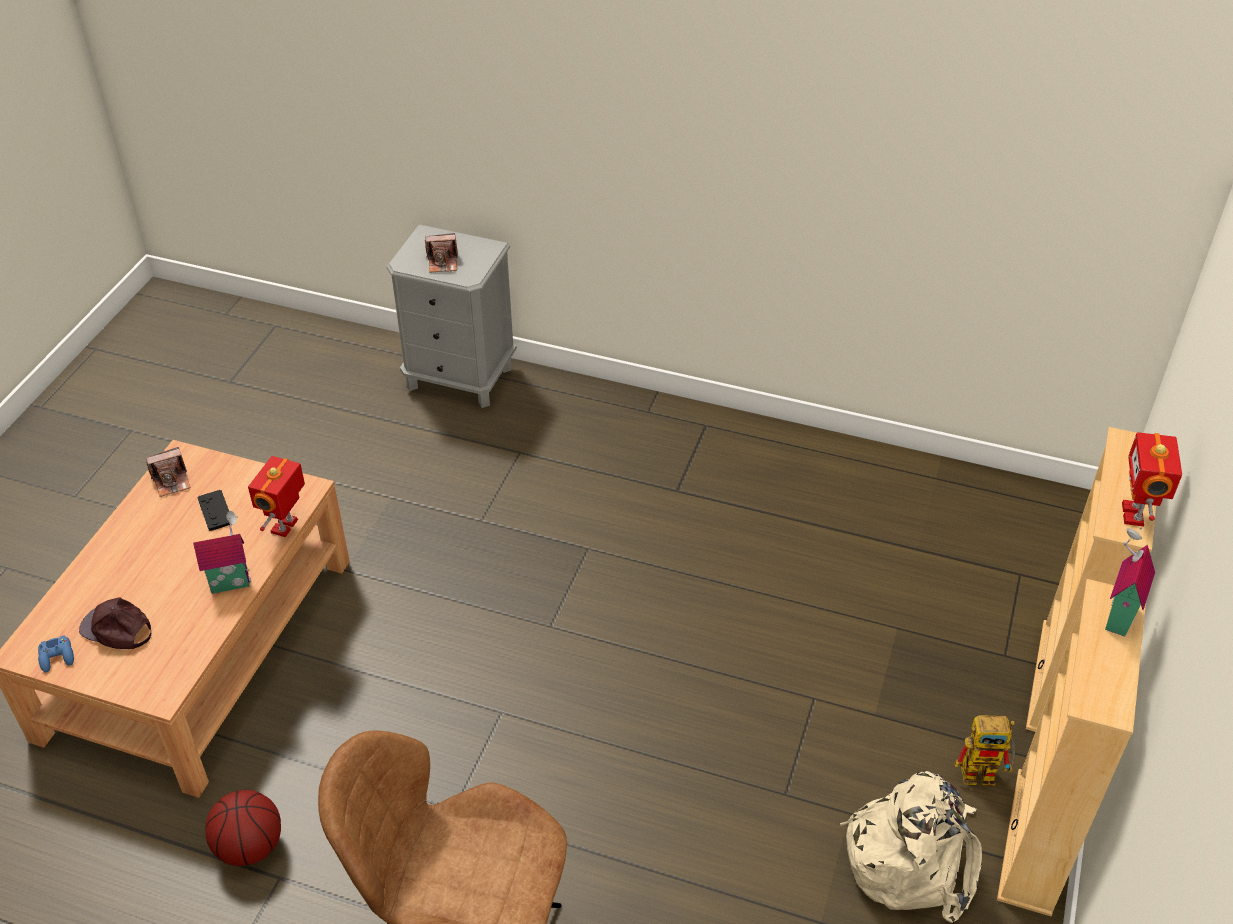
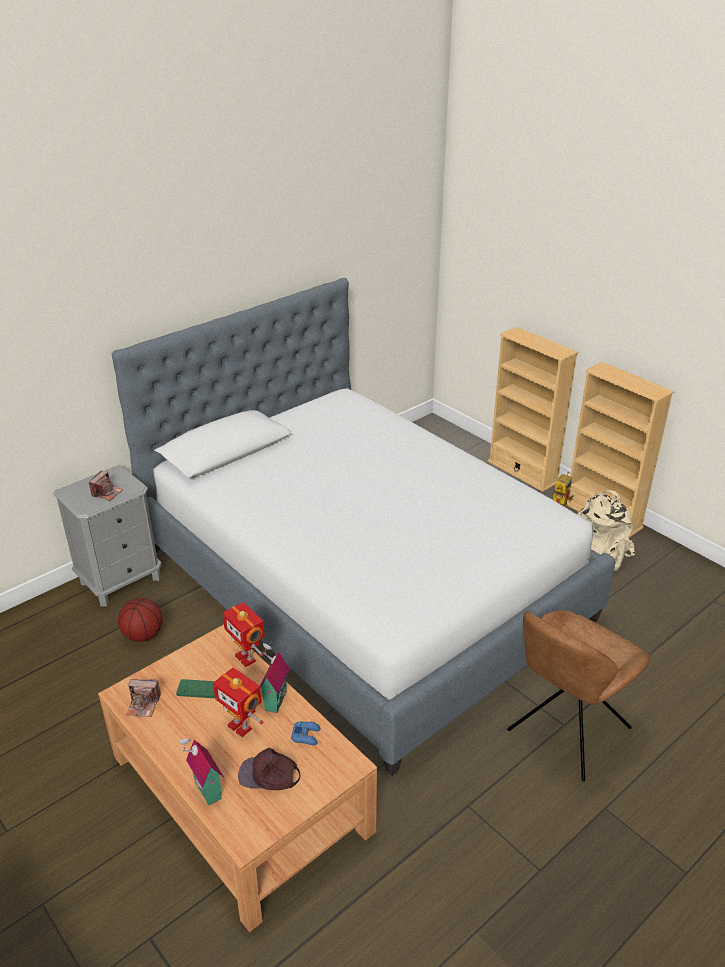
camera: 60 degrees left, 10 degrees down
blue game controller [38,635,74,672] -> blue game controller moved to [291,721,320,745]
brown cap [79,597,151,649] -> brown cap turned 45 degrees clockwise [238,748,300,790]
camera [146,447,191,497] -> camera turned 90 degrees clockwise [126,679,161,717]
black game controller [197,490,230,531] -> green game controller [176,679,215,698]
basketball [205,790,281,866] -> basketball moved to [118,598,163,642]
toy house [1105,528,1155,637] -> toy house moved to [178,734,224,805]
toy robot [1122,432,1182,527] -> toy robot moved to [213,668,263,737]
none -> bed [112,278,615,776]

